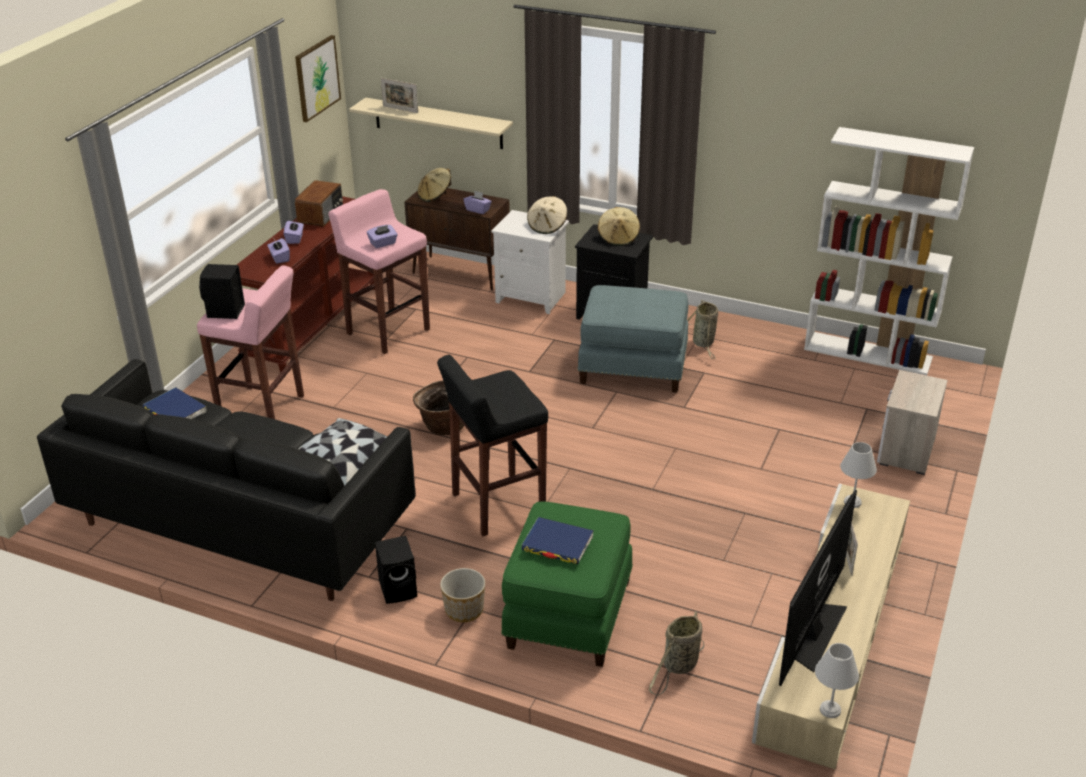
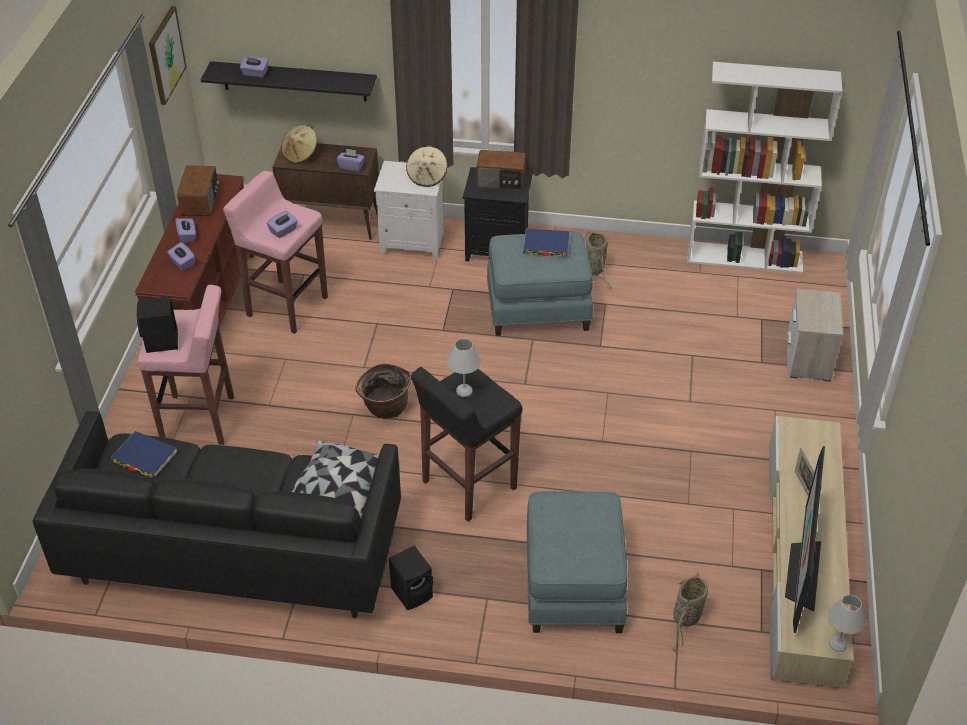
camera: 15 degrees left, 10 degrees up
beige shelf [349,97,513,149] -> black shelf [201,61,377,102]
picture frame [381,78,418,113] -> purple tissue box [240,56,268,77]
planter [440,568,485,622] -> none
green ottoman [501,501,633,667] -> blue ottoman [526,491,627,633]
blue book [522,517,594,564] -> blue book moved to [523,228,570,256]
beige hat [597,207,640,246] -> radio [476,150,526,191]
white table lamp [840,442,877,508] -> white table lamp moved to [447,339,481,397]

